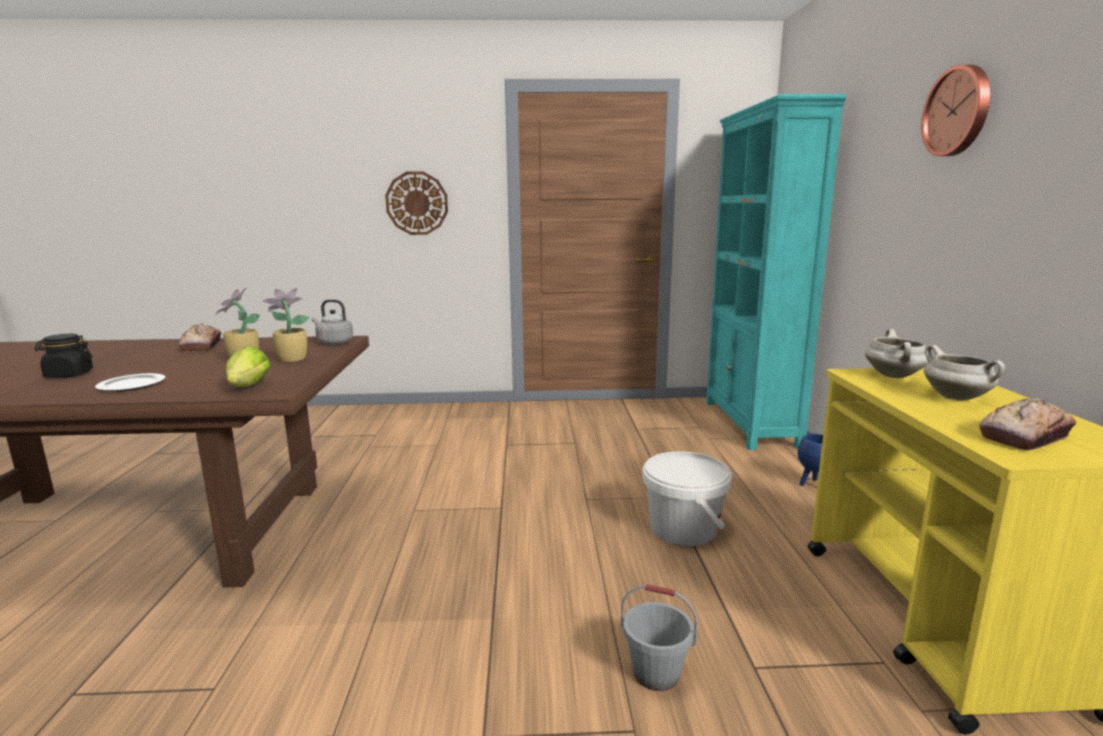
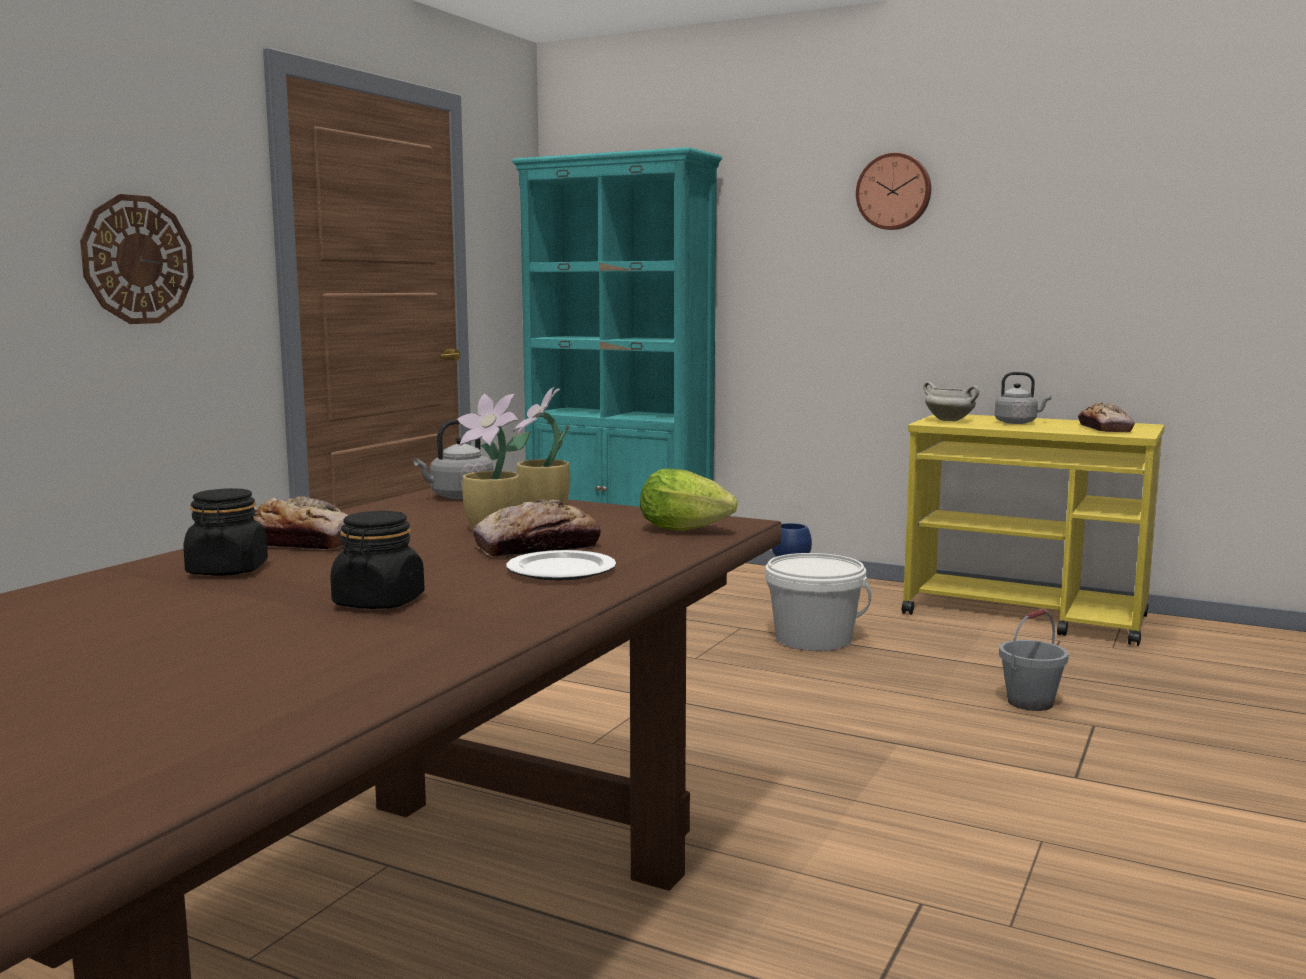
camera: 60 degrees left, 5 degrees down
white cooking pot [924,345,1005,401] -> grey kettle [994,372,1051,424]
none -> black jar [184,488,268,576]
none -> bread [472,500,601,557]

